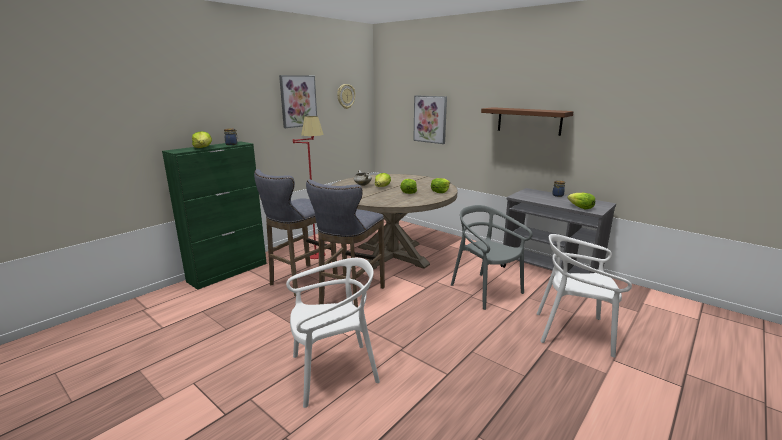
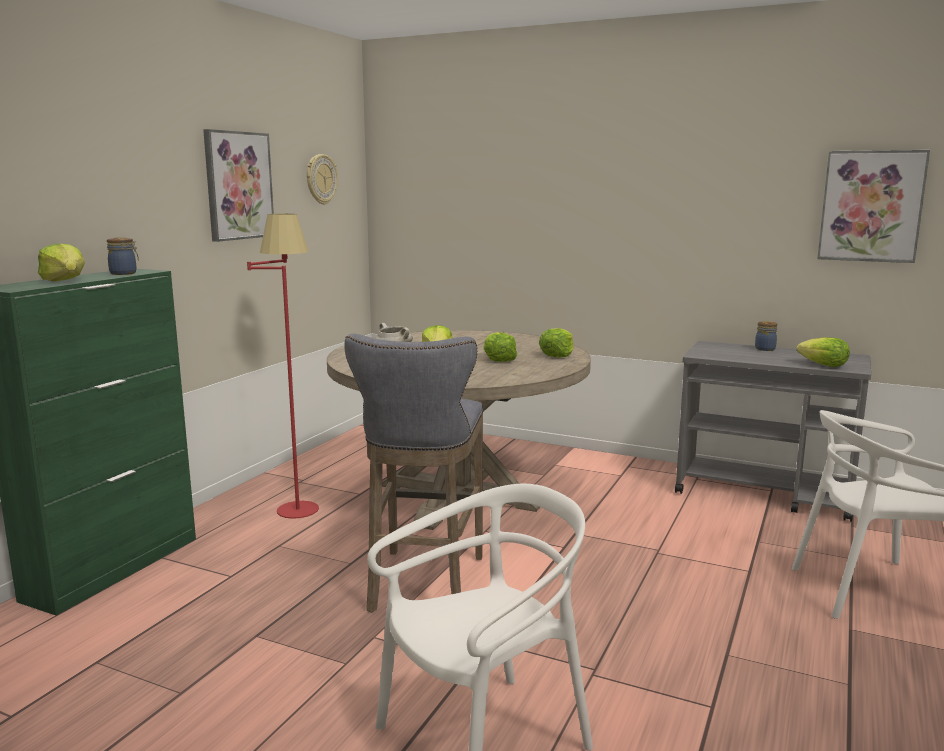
camera: 15 degrees left, 5 degrees down
grey stool [254,169,338,296] -> none
picture [413,95,447,144] -> picture moved to [817,150,930,263]
grey chair [451,205,533,310] -> none
brown shelf [481,107,574,136] -> none

